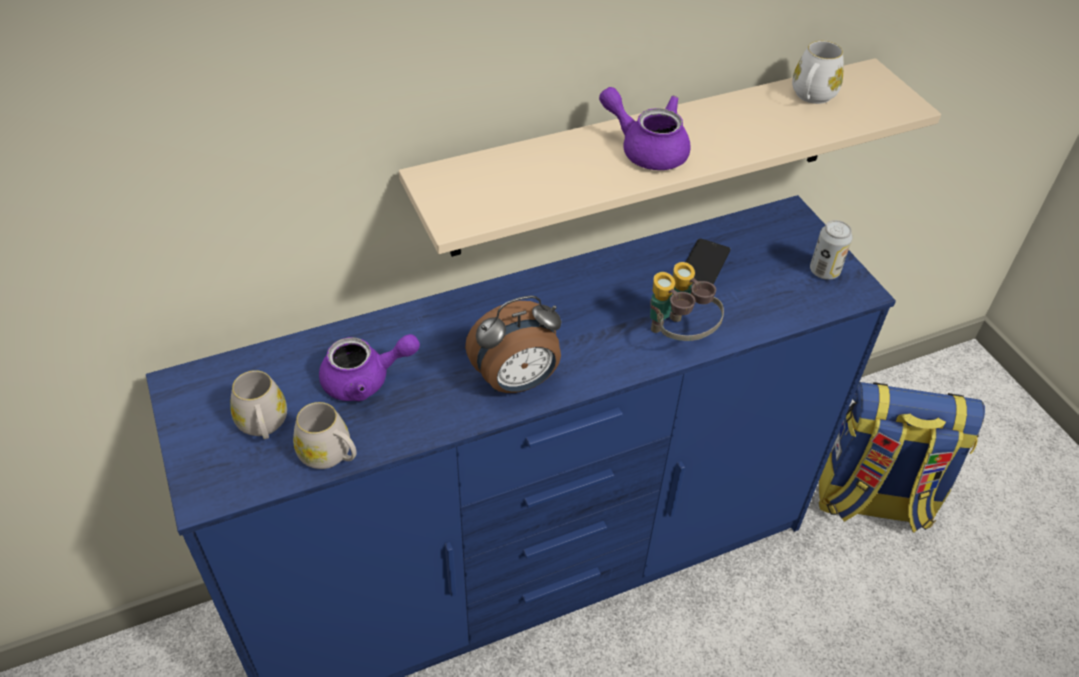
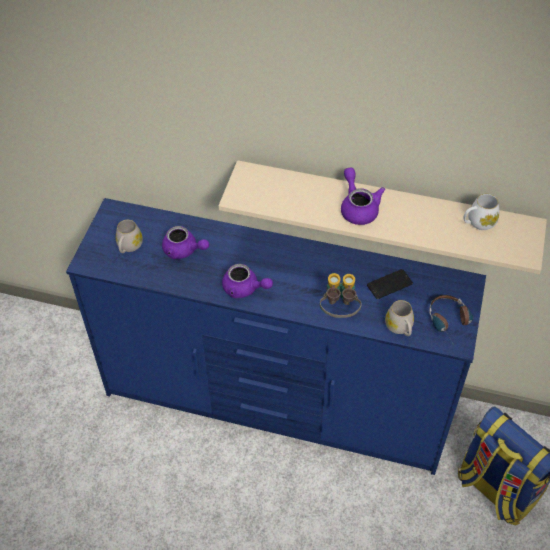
camera: 40 degrees right, 5 degrees up
white mug [293,402,357,469] -> white mug moved to [385,300,414,336]
alarm clock [465,295,562,393] -> purple teapot [222,264,273,298]
can [810,220,853,280] -> headphones [429,295,473,343]

